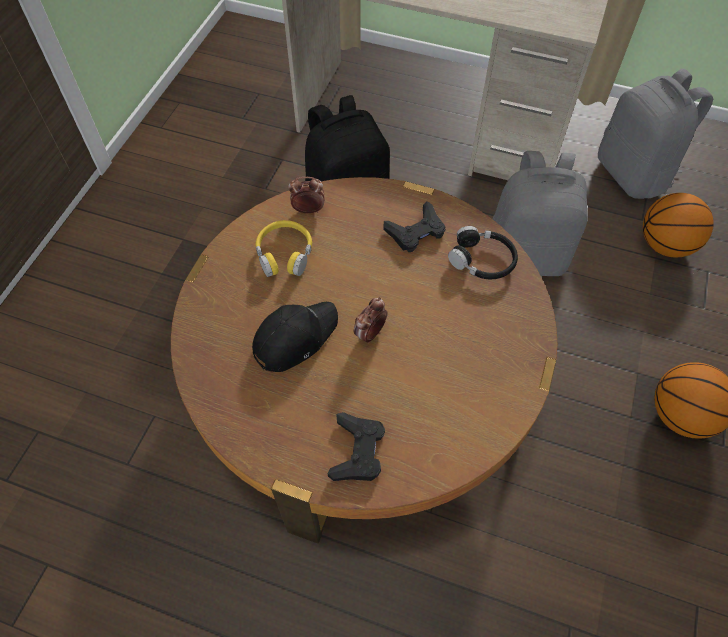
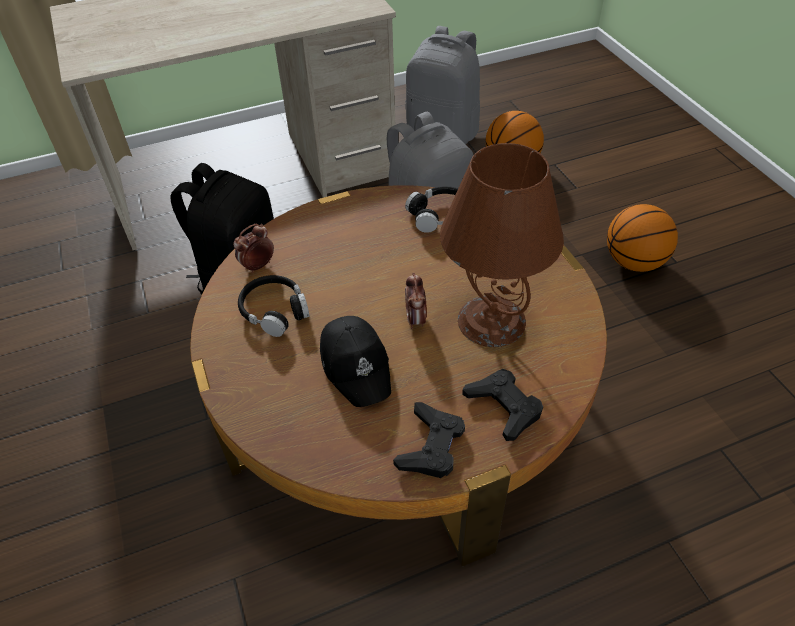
camera: 40 degrees left, 10 degrees down
black cap [252,302,338,372] -> black cap turned 150 degrees clockwise [320,316,391,407]
yellow headphones [255,220,312,277] -> black headphones [238,275,309,337]
black game controller [384,201,445,252] -> black game controller moved to [393,402,465,478]
none -> brown table lamp [440,143,564,347]

